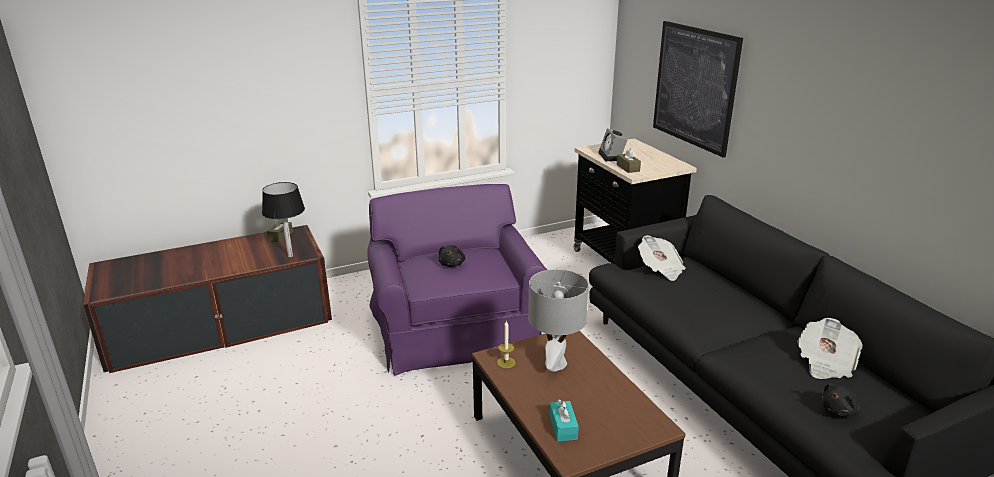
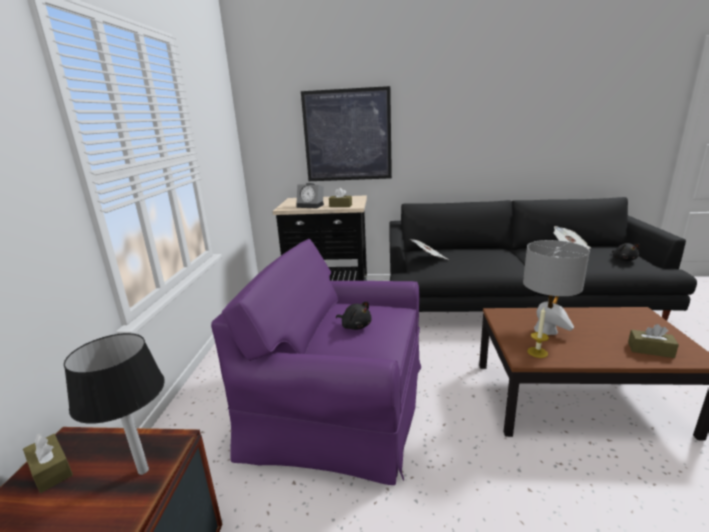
camera: 60 degrees left, 5 degrees down
turquoise tissue box [550,400,579,442] -> brown tissue box [628,324,679,358]

